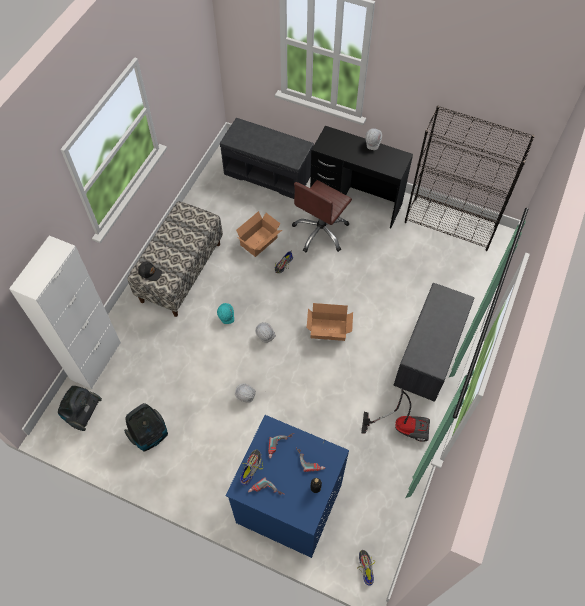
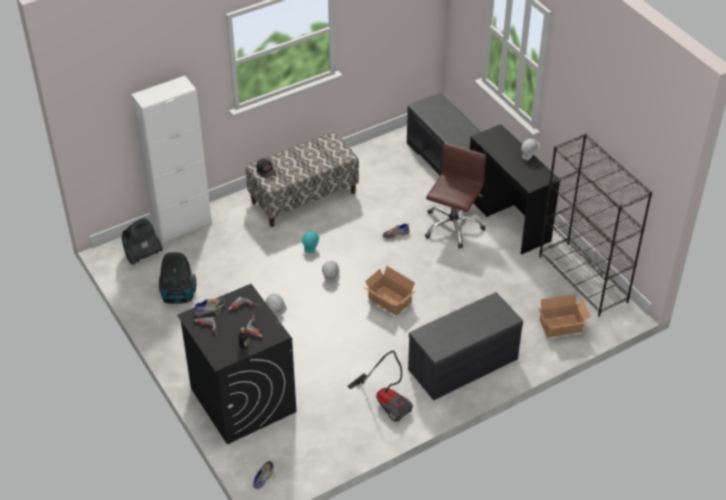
camera: 35 degrees right, 15 degrees down
blue washing machine [225,415,349,558] -> black washing machine [177,284,296,445]
cardboard box [236,211,282,257] -> cardboard box moved to [537,294,591,338]
brown office chair [292,180,352,252] -> brown office chair turned 135 degrees clockwise [424,143,486,249]

